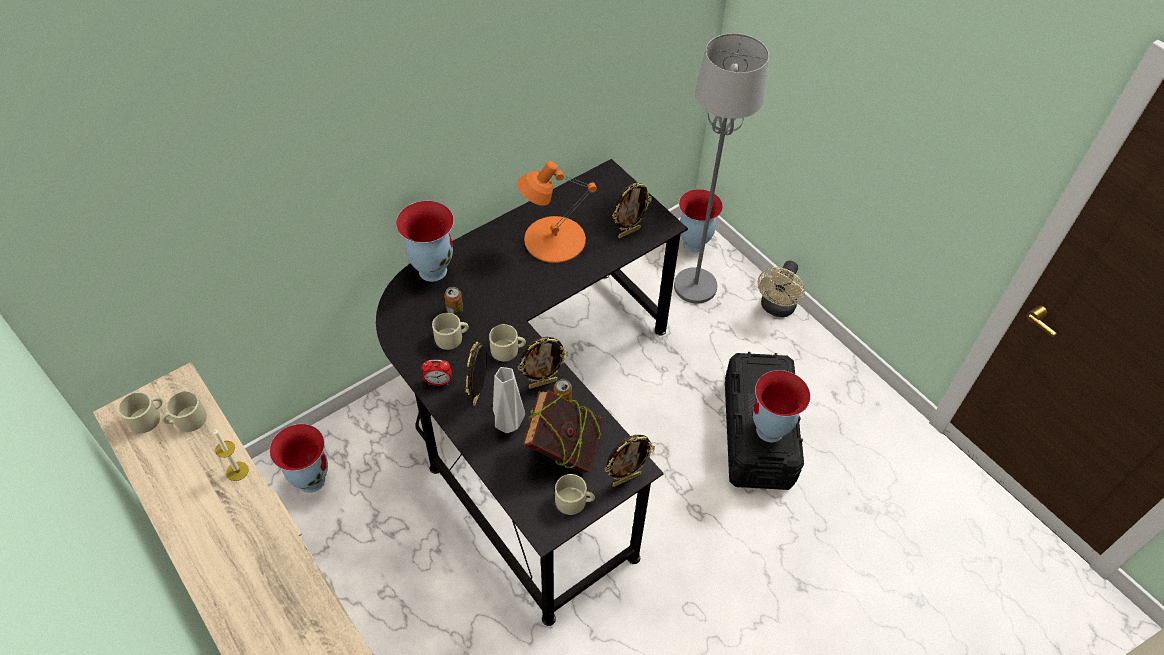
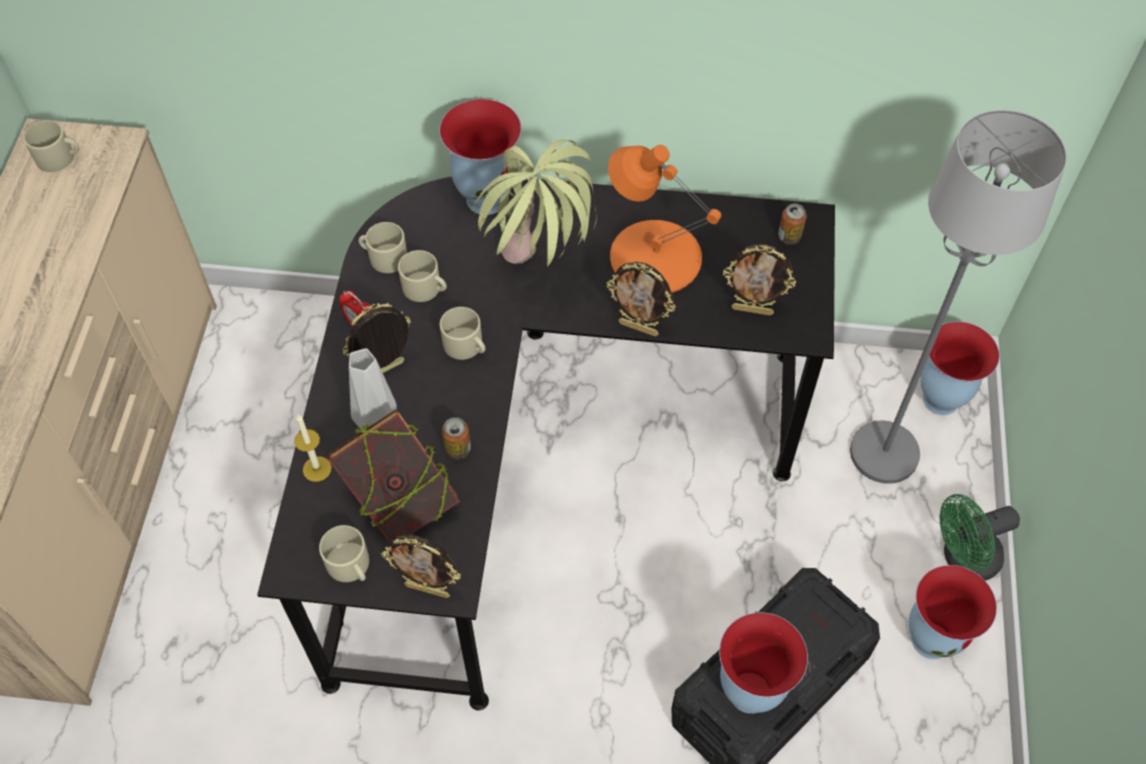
camera: 45 degrees right, 5 degrees up
beige mug [161,391,207,432] -> beige mug moved to [358,222,407,273]
candle [213,429,249,481] -> candle moved to [294,415,332,482]
vase [269,424,328,493] -> vase moved to [909,565,997,659]
can [444,287,463,316] -> can moved to [778,203,807,245]
picture frame [518,337,568,389] -> picture frame moved to [607,262,676,336]
beige fan [758,261,805,317] -> green fan [940,494,1020,581]
none -> potted plant [473,140,597,267]

